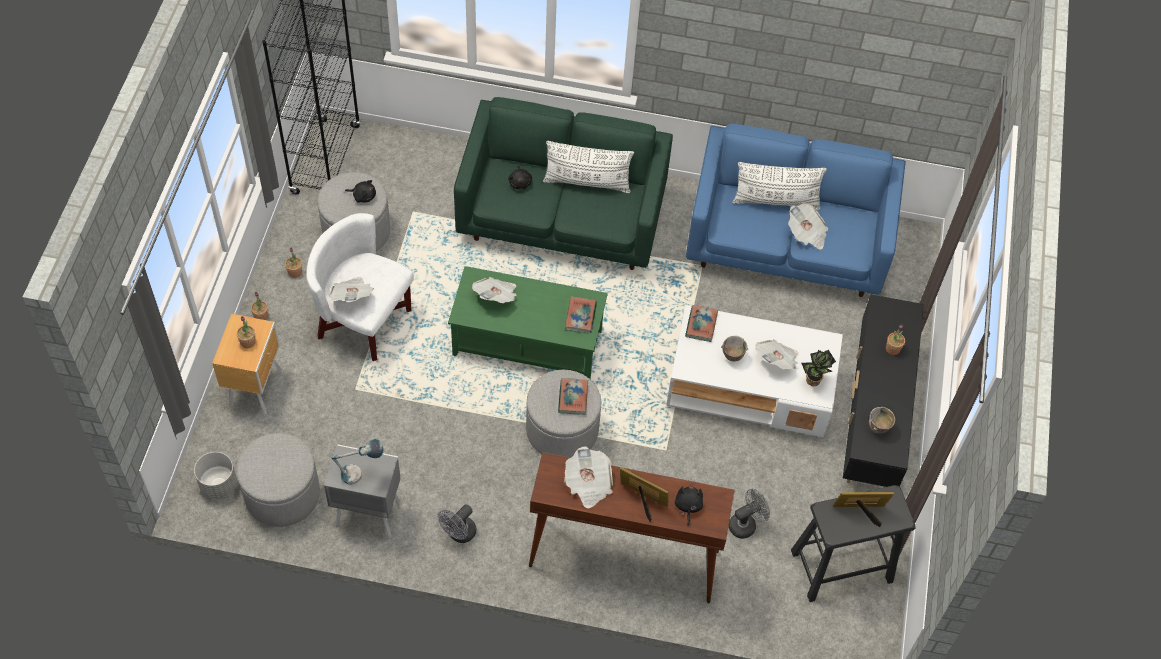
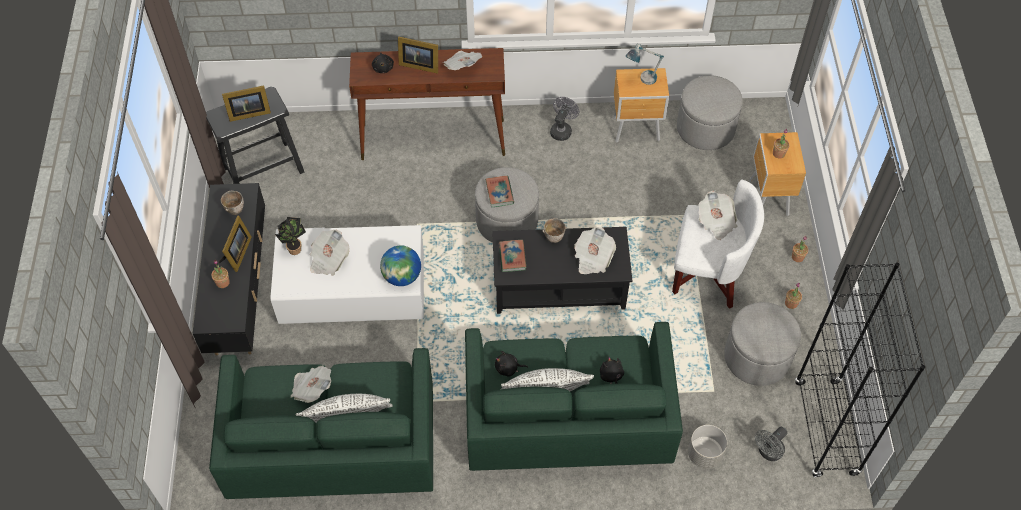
camera: 170 degrees right, 0 degrees up
grey planter [194,452,237,499] -> grey planter moved to [688,425,727,469]
grey nightstand [324,444,401,536] -> brown nightstand [613,68,669,143]
black plush toy [345,180,376,203] -> black plush toy moved to [495,351,528,377]
green coffee table [448,266,608,379] -> black coffee table [492,227,632,314]
book [685,305,718,342] -> globe [380,245,421,286]
blue sofa [686,124,906,297] -> green sofa [209,348,433,499]
bowl [721,336,748,362] -> bowl moved to [542,218,567,243]
grey fan [729,489,770,539] -> grey fan moved to [755,427,787,461]
none -> picture frame [219,215,252,272]

